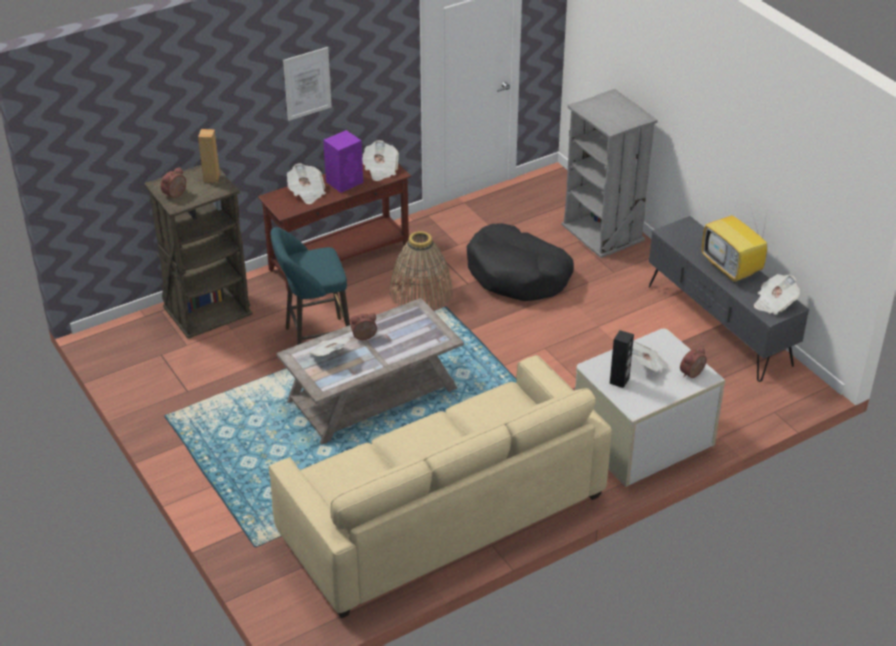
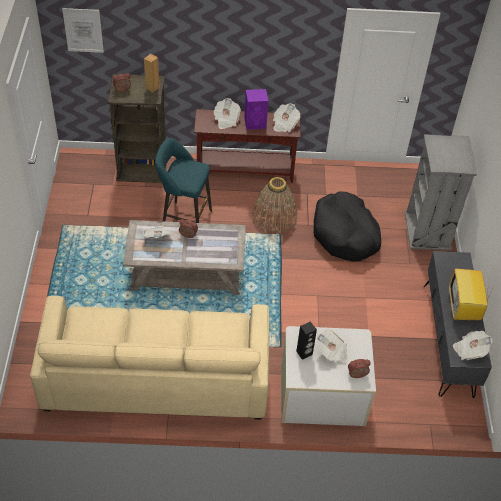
camera: 30 degrees right, 10 degrees up
picture [283,47,332,121] -> picture moved to [62,8,104,53]

